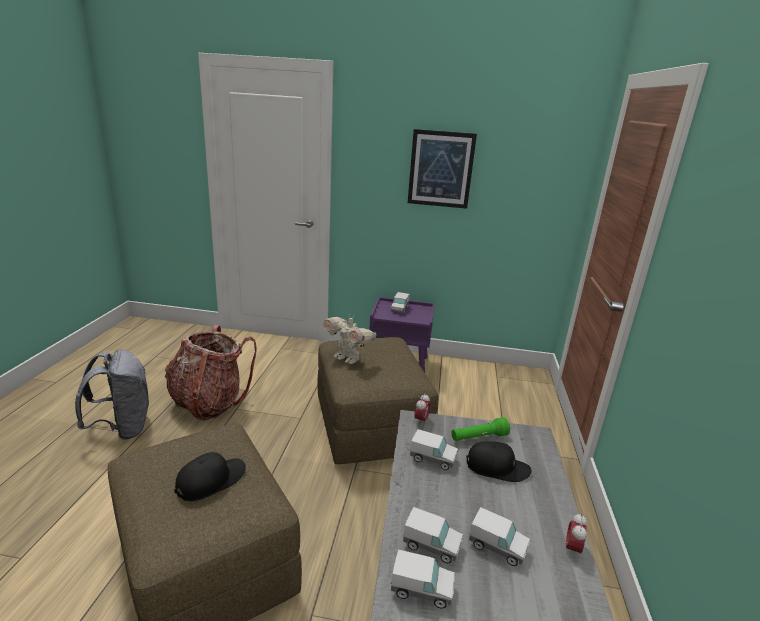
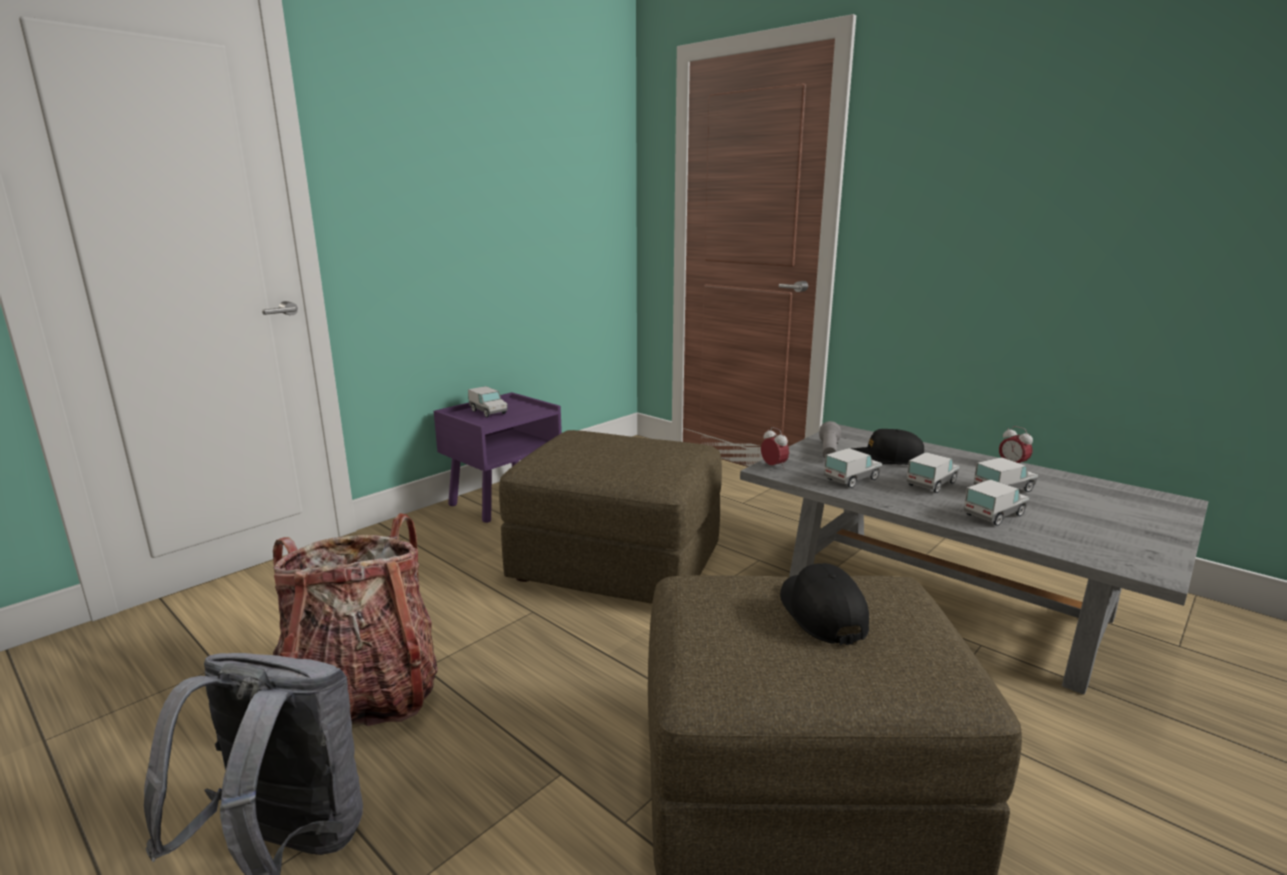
camera: 55 degrees left, 5 degrees down
toy robot [323,315,376,364] -> none
toy truck [391,549,455,609] -> toy truck moved to [907,452,960,493]
picture [408,129,477,209] -> none
green flashlight [451,417,510,441] -> grey flashlight [819,421,841,458]
black cap [466,441,531,482] -> black cap turned 120 degrees counterclockwise [851,429,924,465]

